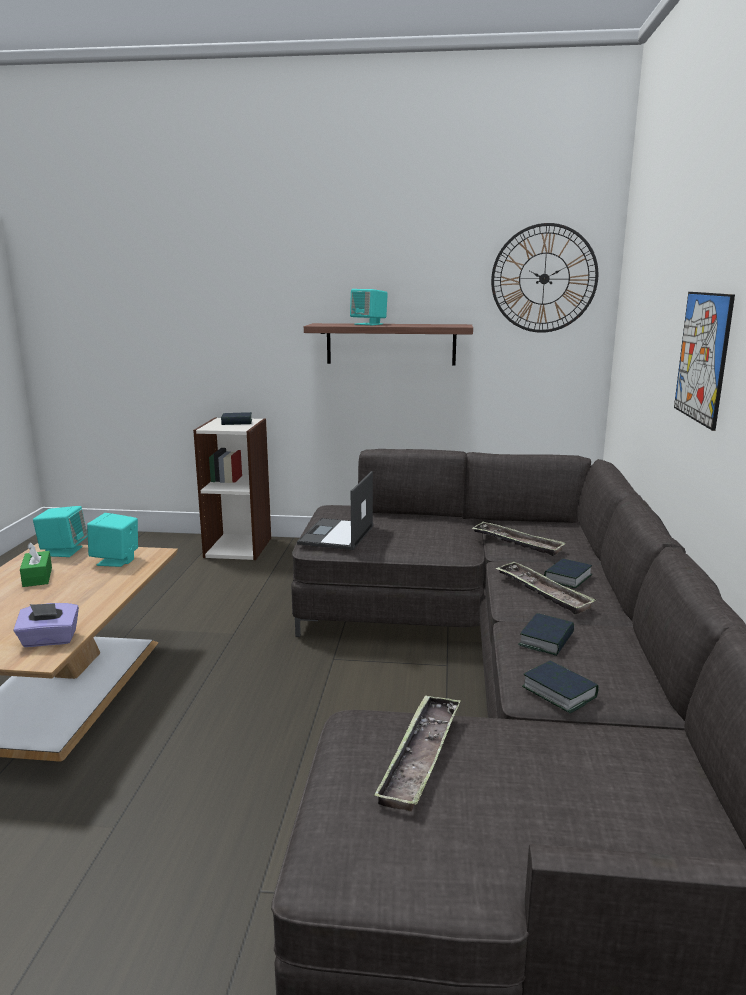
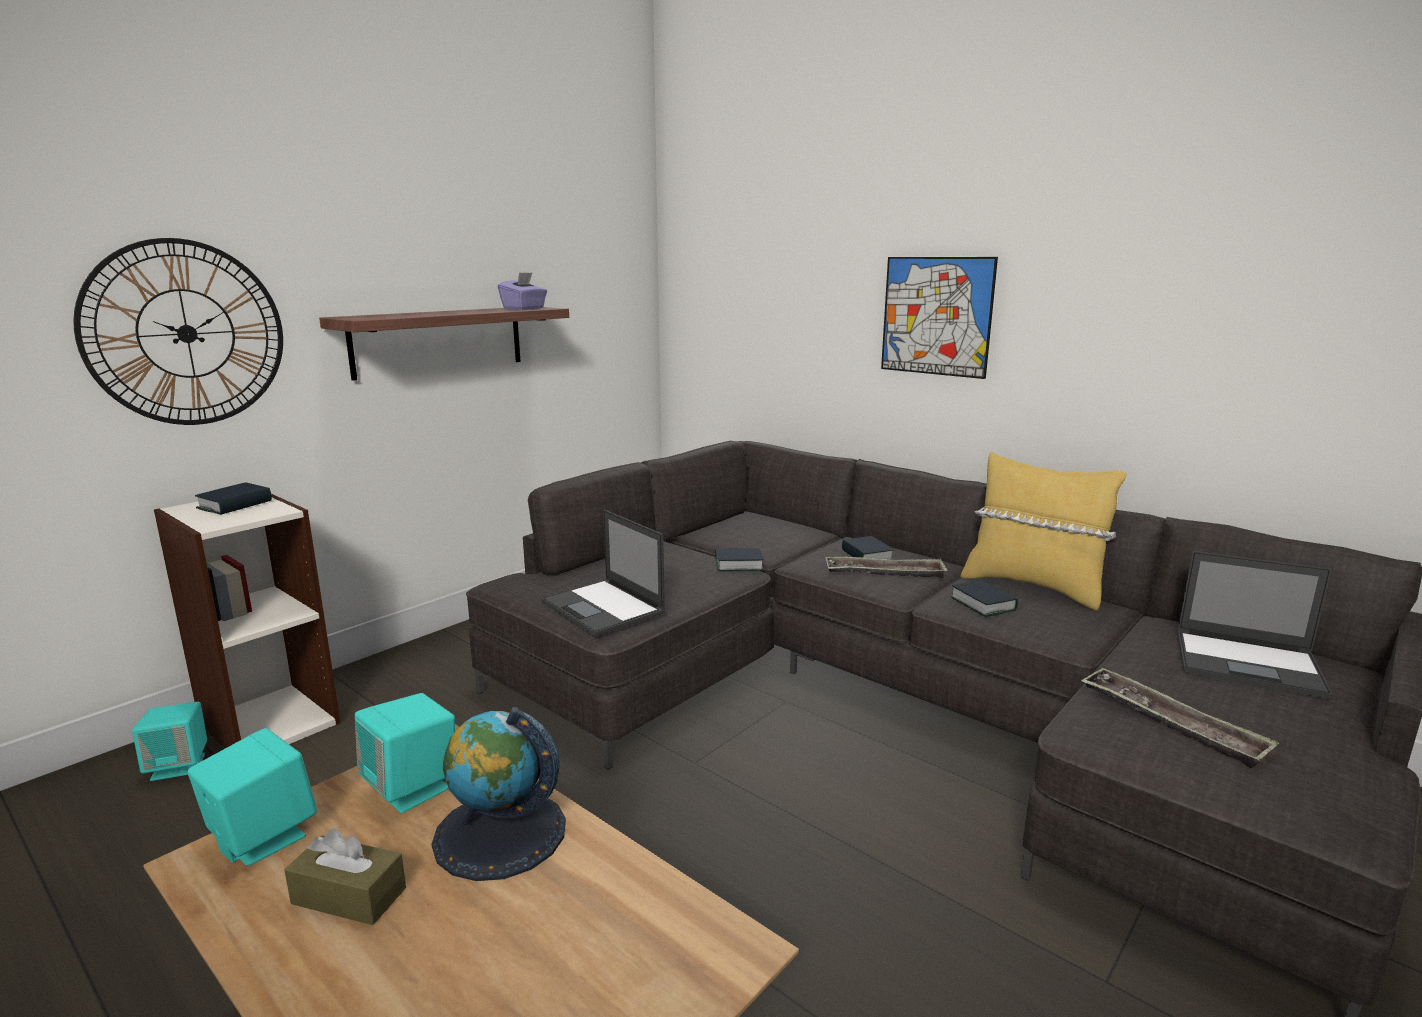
camera: 55 degrees left, 0 degrees up
purple tissue box [13,603,79,647] -> purple tissue box moved to [498,272,547,310]
green tissue box [20,542,52,587] -> brown tissue box [284,828,406,925]
turquoise speaker [350,289,388,325] -> turquoise speaker moved to [132,702,207,781]
tray [471,522,566,556] -> none
wall clock [491,223,598,333] -> wall clock moved to [73,238,283,425]
book [522,661,599,713] -> book moved to [715,548,764,571]
none -> globe [432,707,566,881]
none -> yellow pillow [961,452,1126,611]
none -> laptop [1177,551,1333,699]

